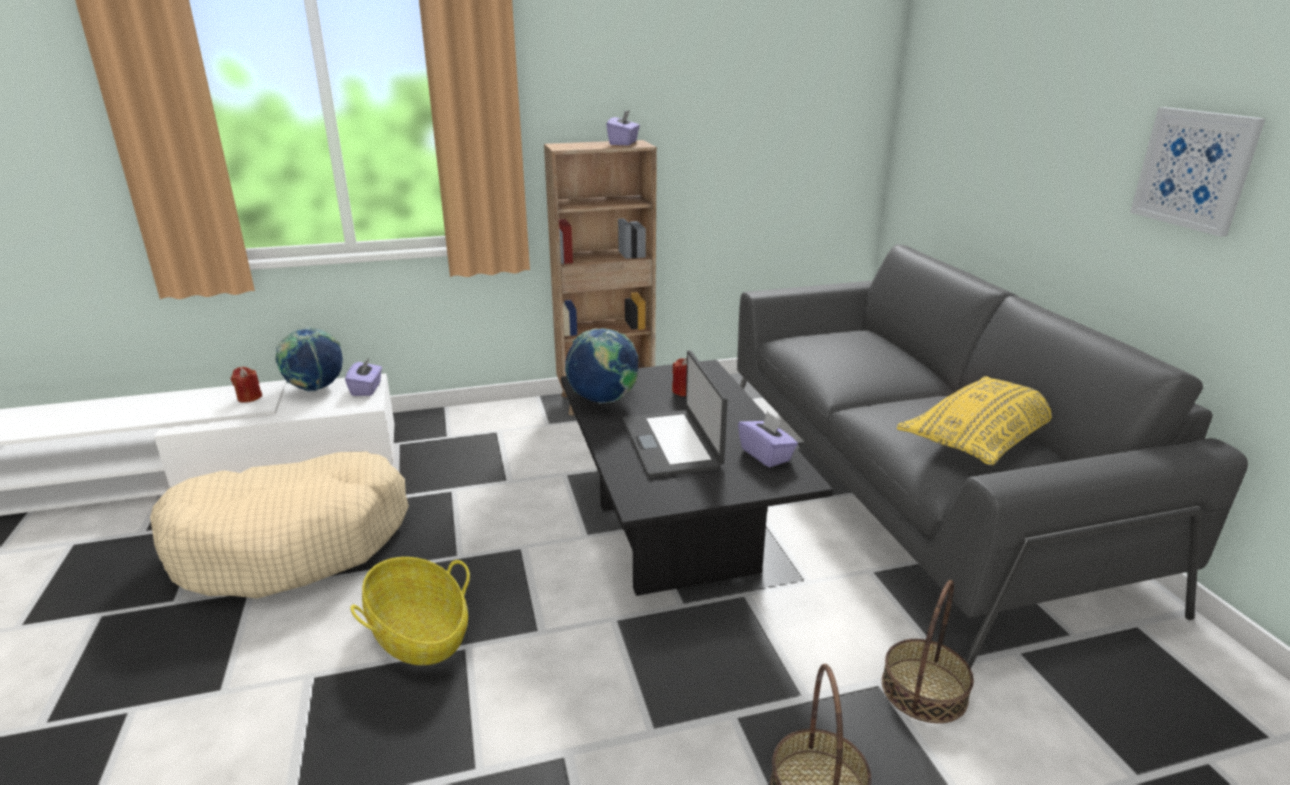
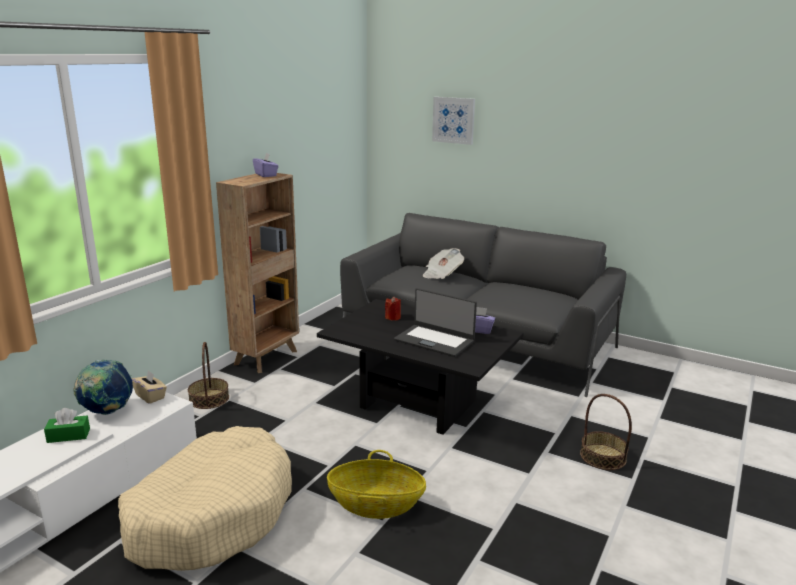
camera: 45 degrees left, 5 degrees down
red candle [231,367,262,403] -> green tissue box [44,408,90,443]
purple tissue box [345,358,382,396] -> beige tissue box [132,370,167,404]
globe [565,328,639,404] -> none
basket [882,580,974,723] -> basket moved to [188,342,229,409]
yellow pillow [897,376,1052,465] -> none
picture [1130,107,1266,237] -> picture moved to [432,97,475,145]
none -> newspaper [422,248,464,279]

